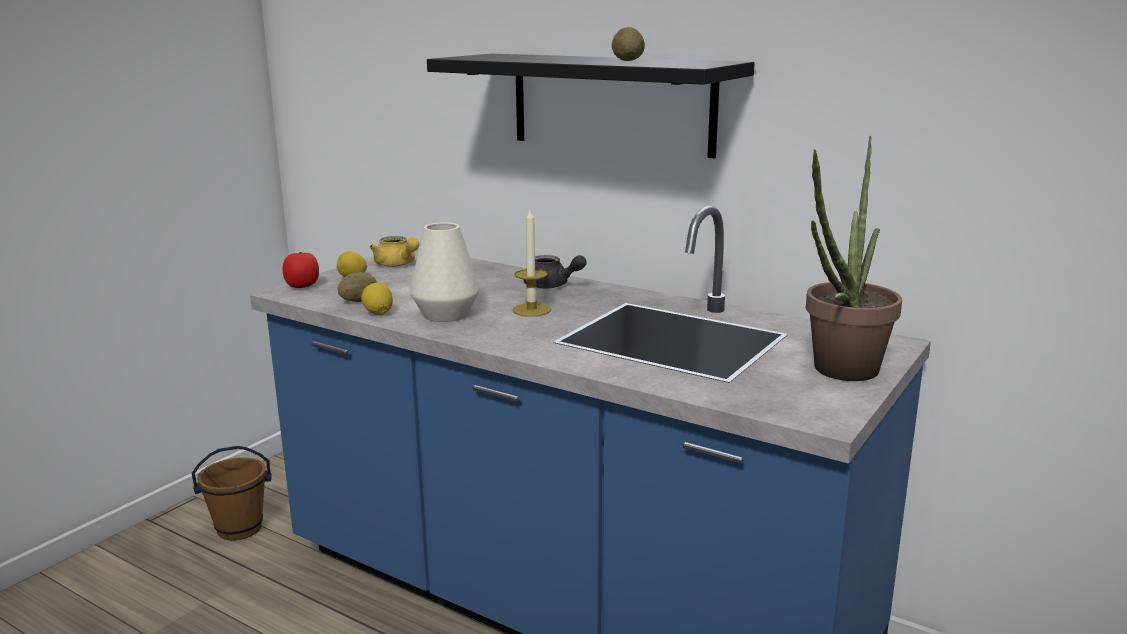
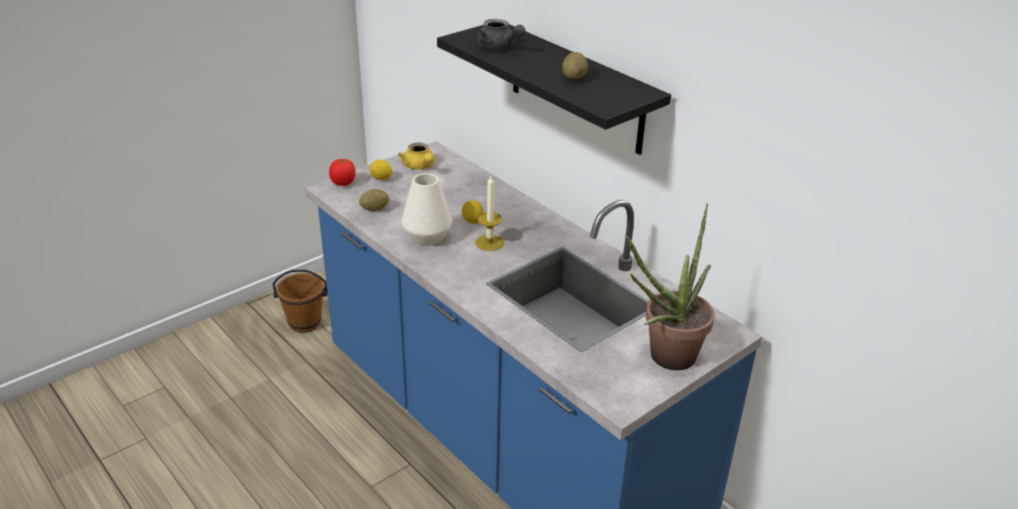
camera: 15 degrees right, 15 degrees up
lemon [361,283,393,315] -> lemon moved to [462,200,483,224]
grey teapot [523,255,587,289] -> grey teapot moved to [477,19,526,49]

